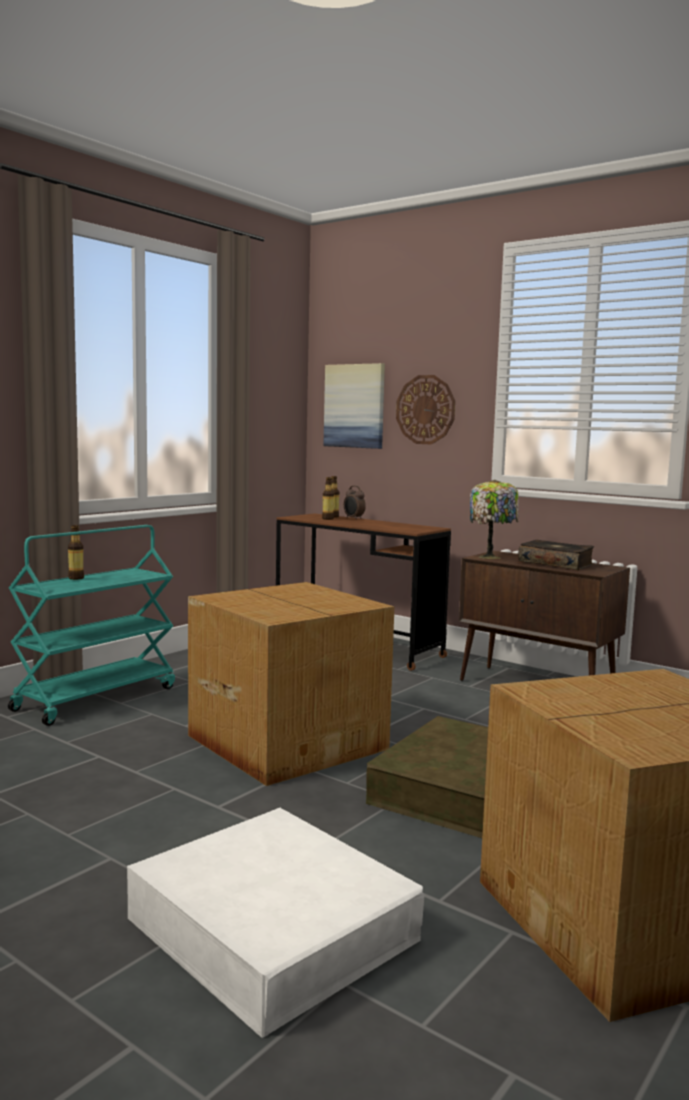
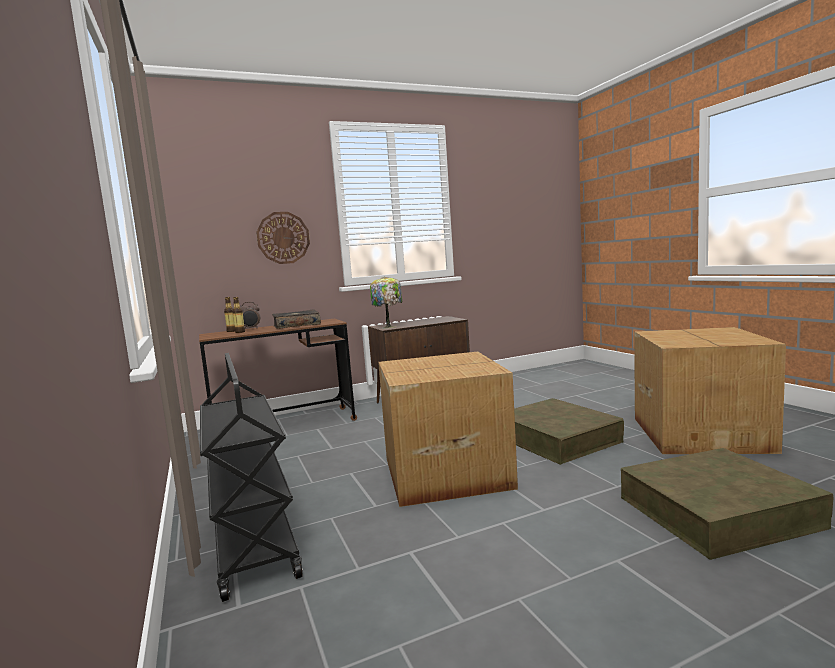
camera: 60 degrees left, 0 degrees up
turquoise cart [8,525,175,726] -> black cart [200,353,303,602]
bottle [68,525,84,580] -> none
white storage box [127,808,424,1038] -> brown storage box [621,448,833,560]
picture [323,363,385,449] -> none
book [518,540,594,570] -> book moved to [272,309,321,329]

